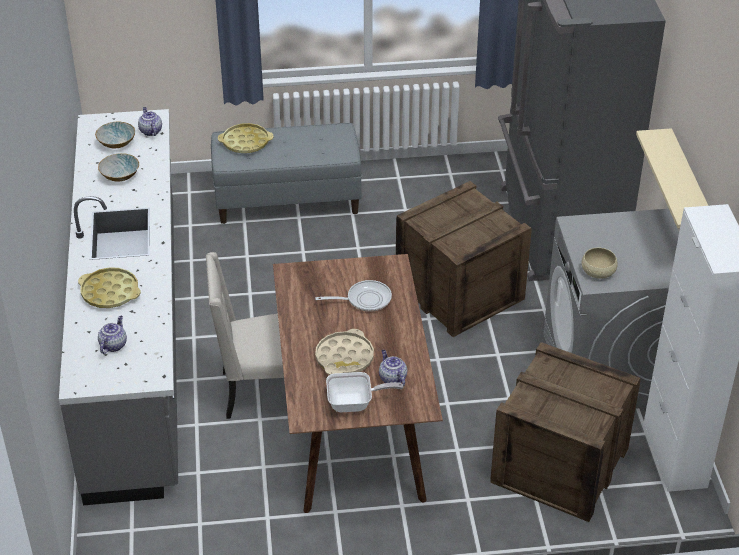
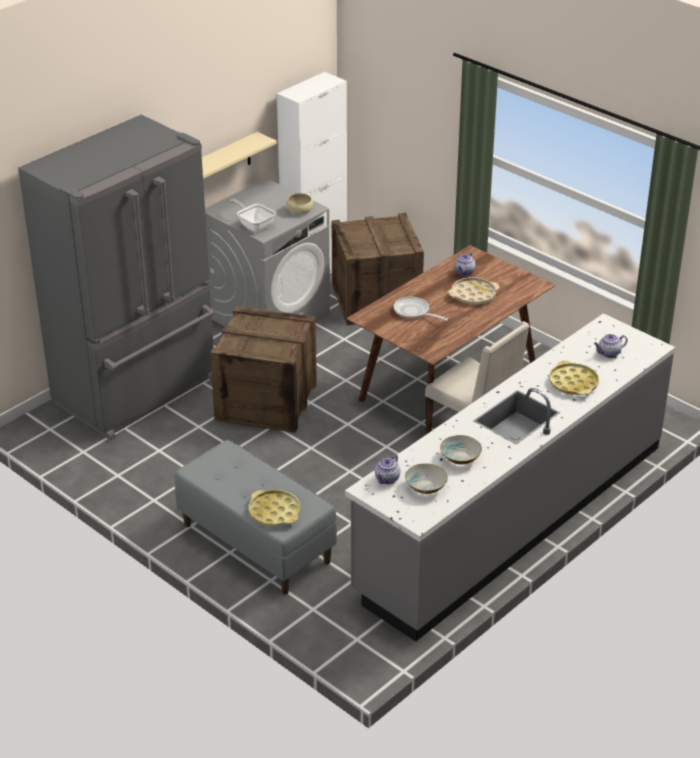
camera: 130 degrees left, 5 degrees down
frying pan [326,372,403,412] -> frying pan moved to [230,199,276,232]

